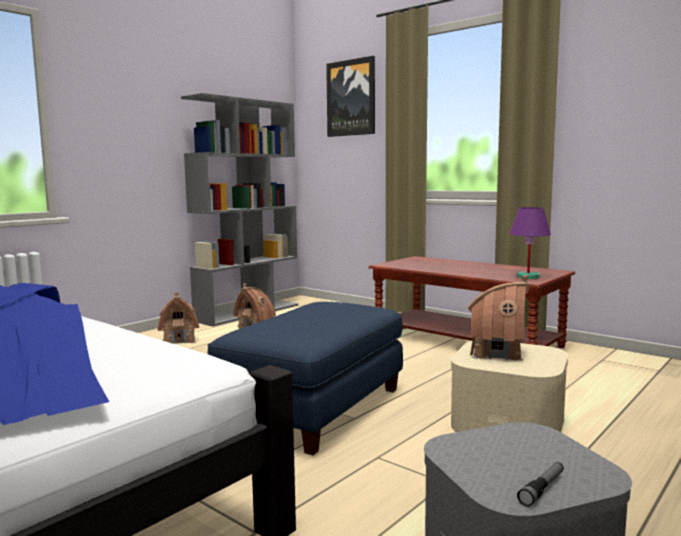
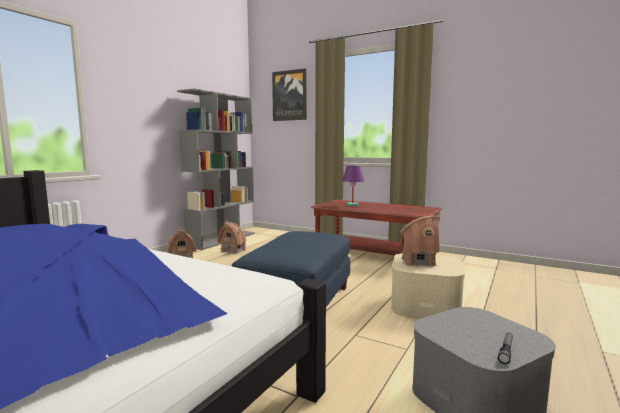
camera: 10 degrees left, 0 degrees up
purple table lamp [510,207,551,279] -> purple table lamp moved to [342,166,364,206]

